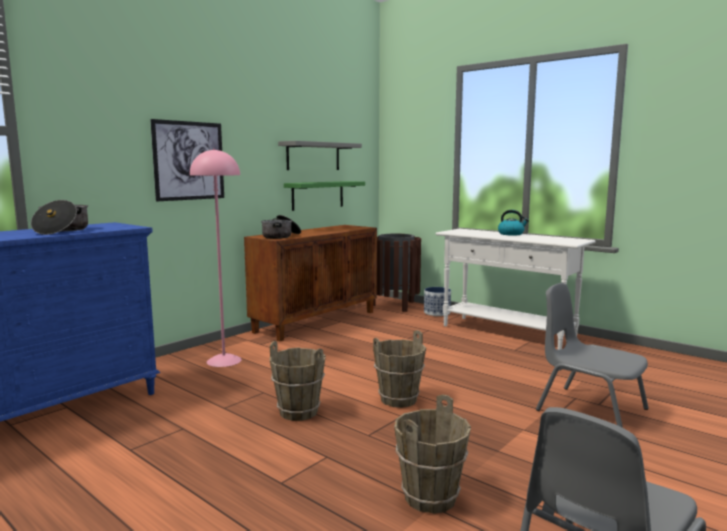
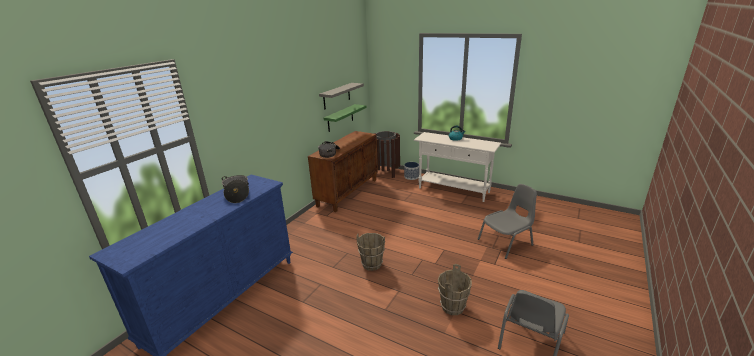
camera: 10 degrees left, 15 degrees up
picture [150,119,224,201] -> none
pink floor lamp [190,149,242,367] -> none
brown bucket [373,330,426,408] -> none
grey chair [536,283,649,428] -> grey chair turned 120 degrees clockwise [478,184,537,259]

